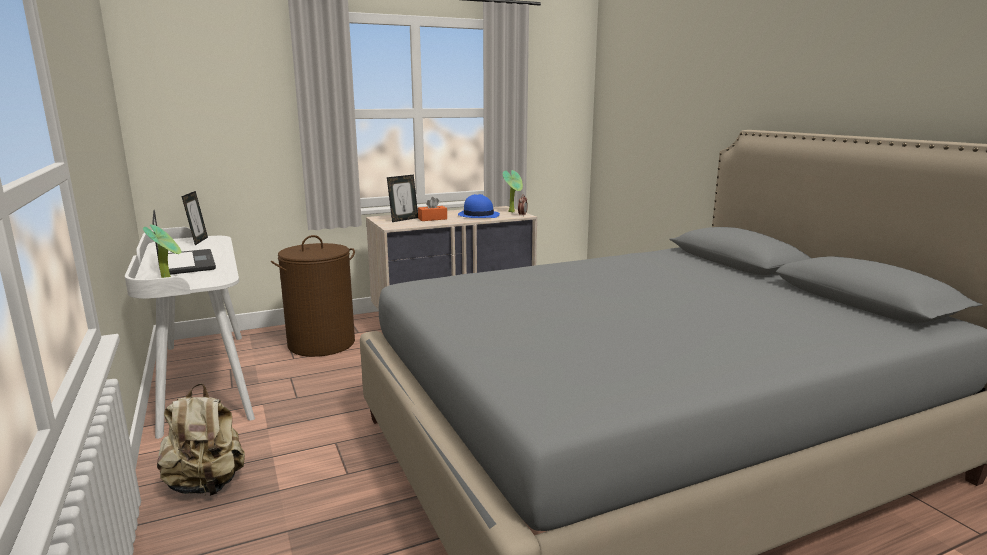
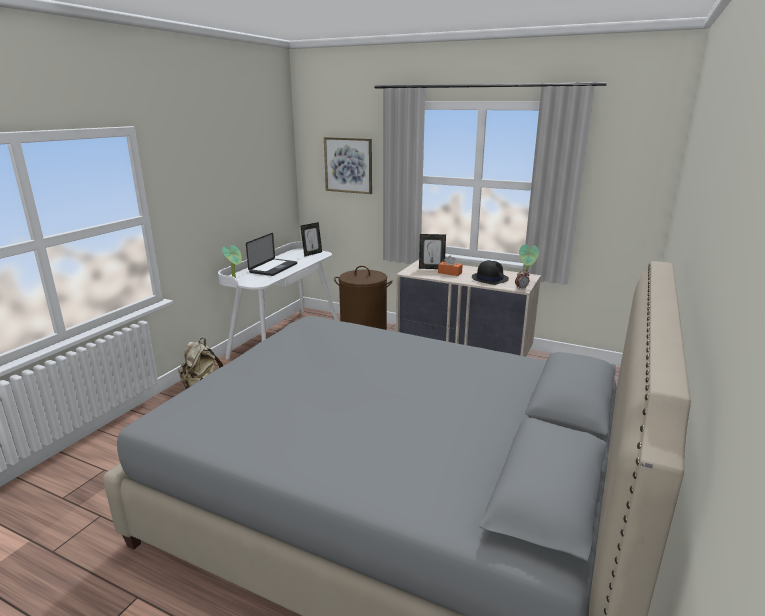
camera: 50 degrees right, 5 degrees up
blue hat [458,194,500,218] -> black hat [472,260,509,285]
none -> picture [324,137,372,194]

